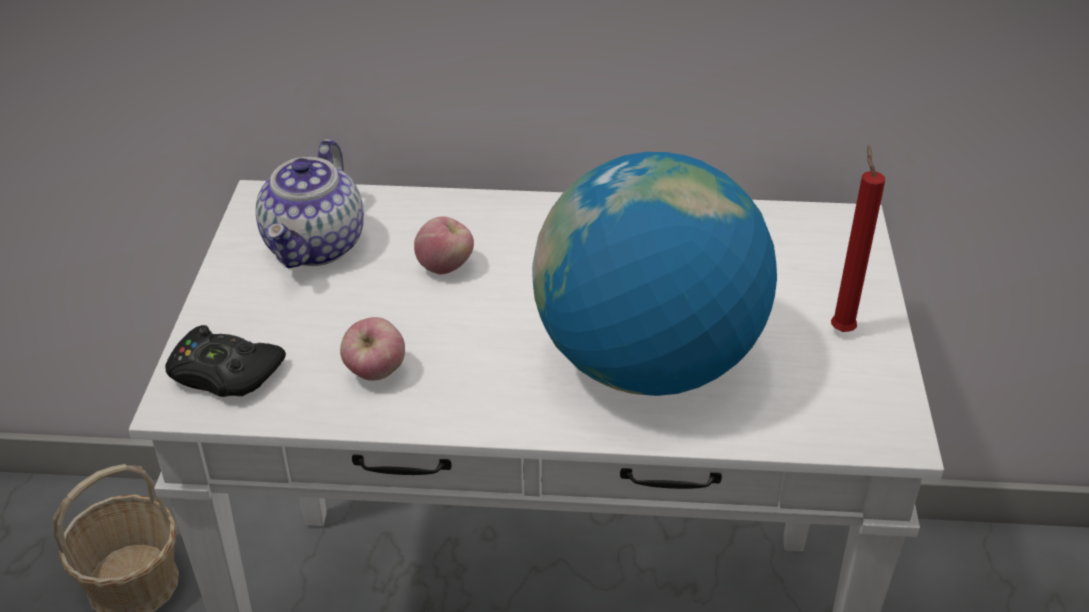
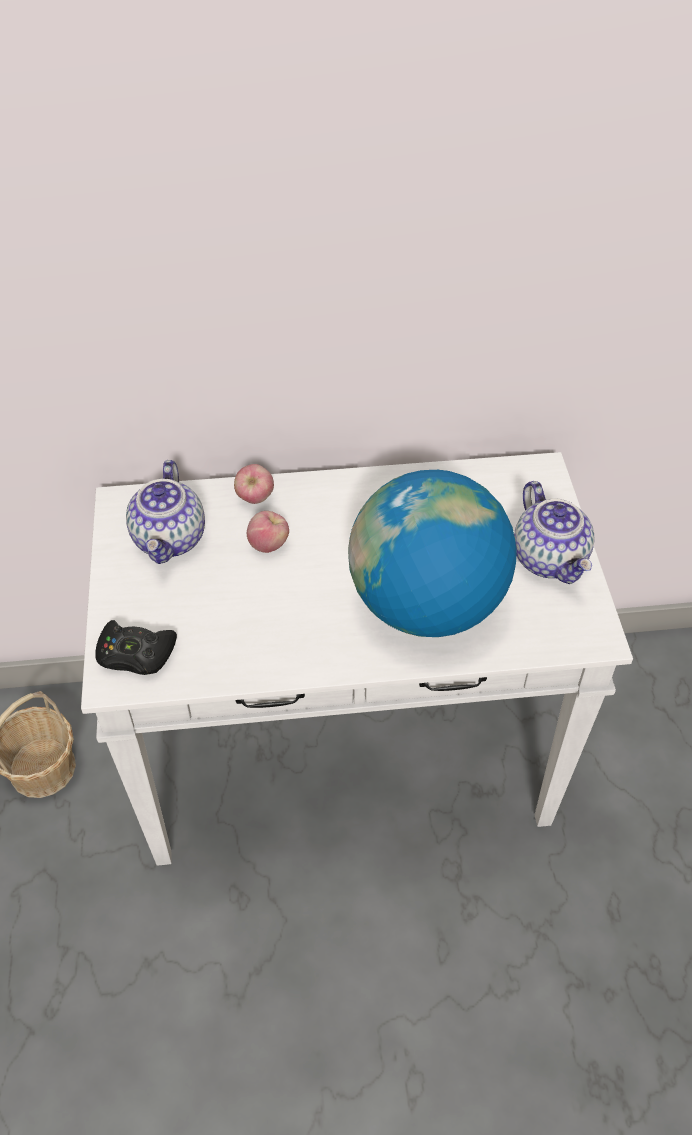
camera: 10 degrees left, 10 degrees up
apple [340,317,405,381] -> apple moved to [234,464,274,504]
red candle [831,145,885,332] -> teapot [514,481,594,584]

